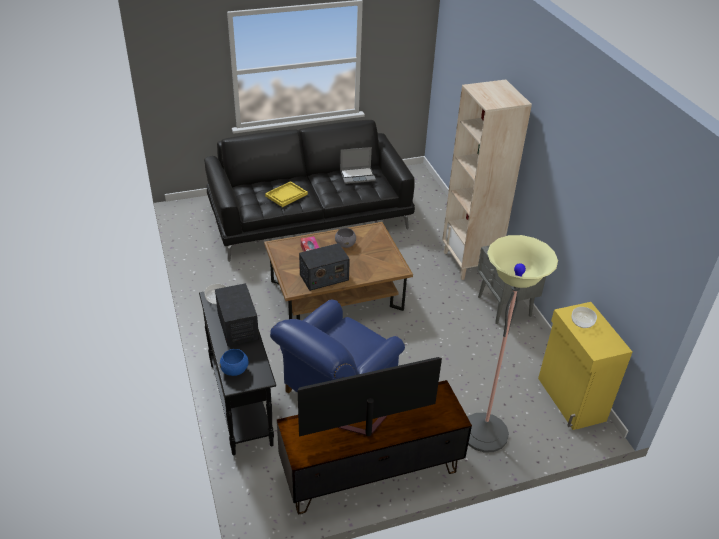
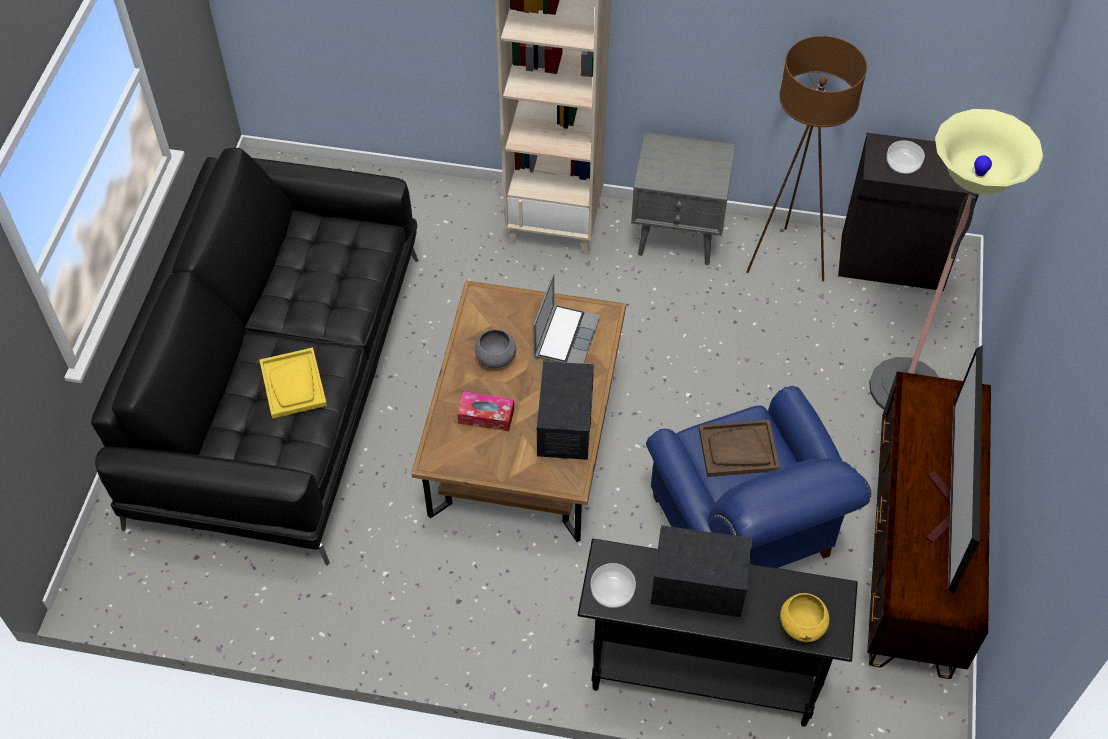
camera: 60 degrees left, 15 degrees up
blue bowl [220,349,248,376] -> yellow bowl [780,593,829,642]
laptop [340,147,376,184] -> laptop moved to [533,274,600,364]
yellow cabinet [538,302,632,430] -> black cabinet [838,133,979,291]
none -> brown tray [699,420,780,477]
none -> brown floor lamp [746,36,867,281]

